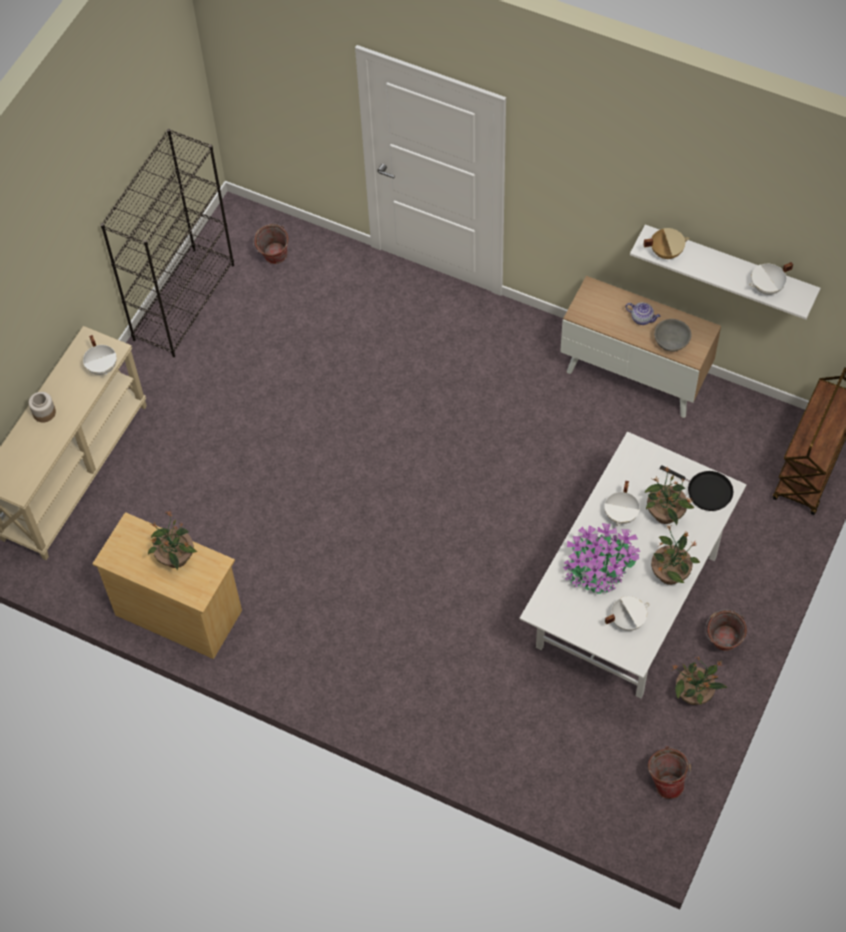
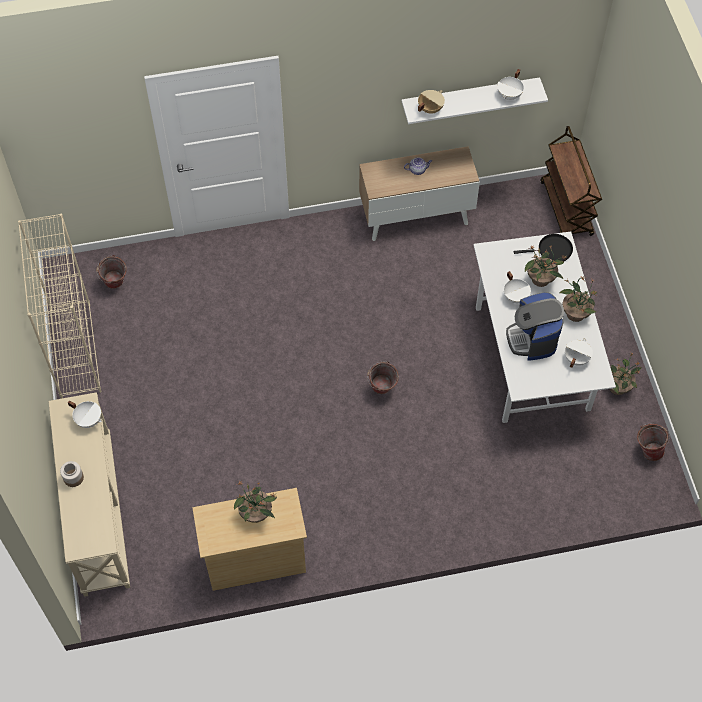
camera: 40 degrees left, 0 degrees up
black bookcase [100,129,234,357] -> beige bookcase [18,214,102,399]
potted plant [563,523,640,594] -> coffee machine [506,292,564,361]
grey bowl [654,319,692,352] -> none
bucket [705,609,747,651] -> bucket moved to [367,361,399,394]

